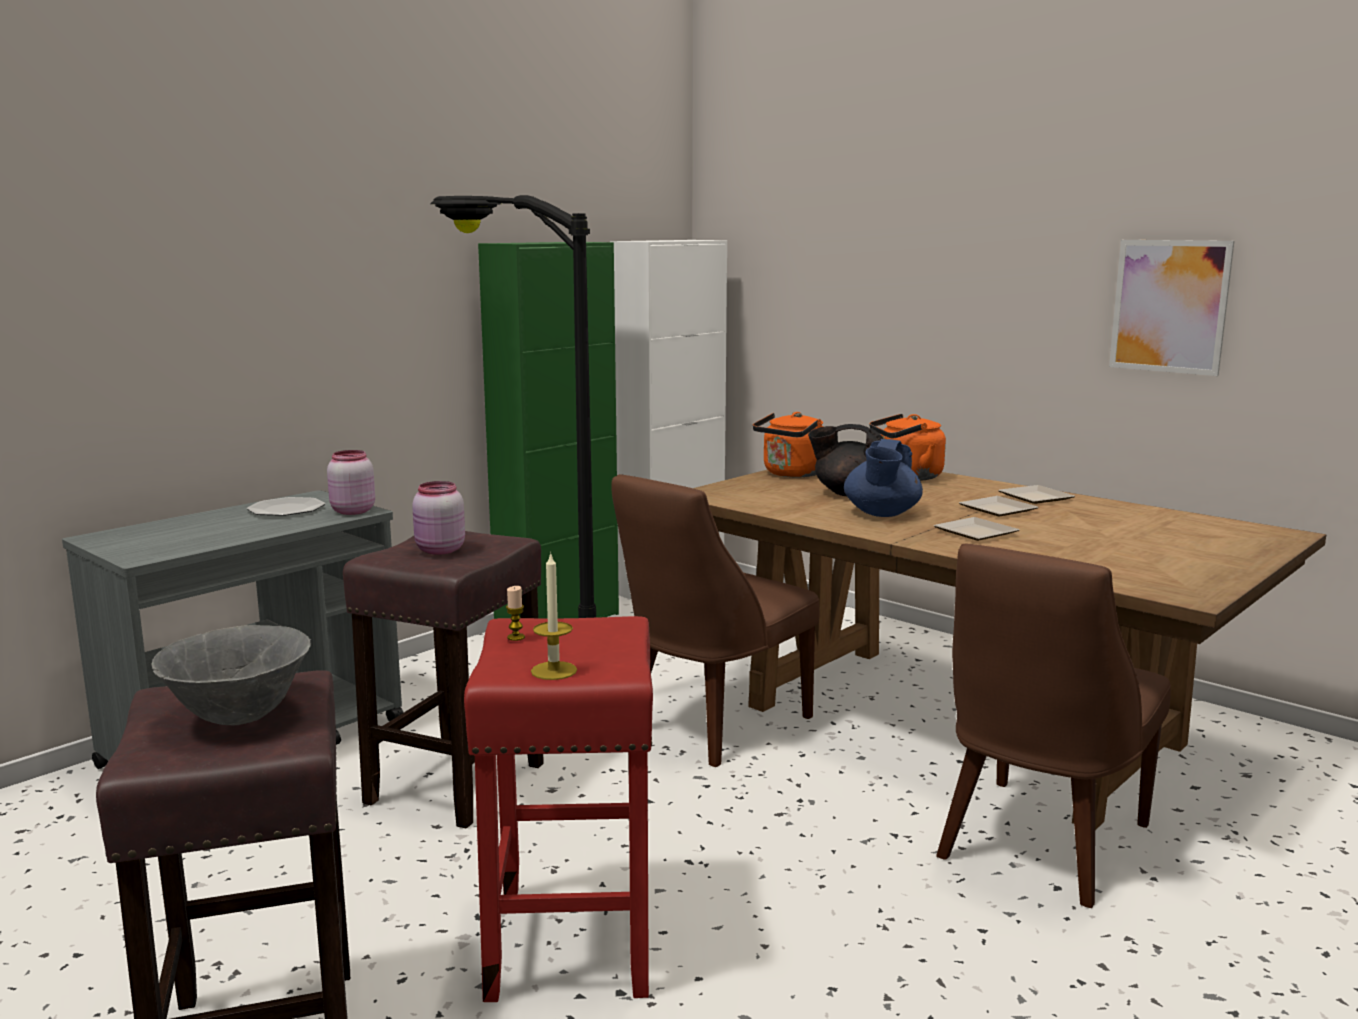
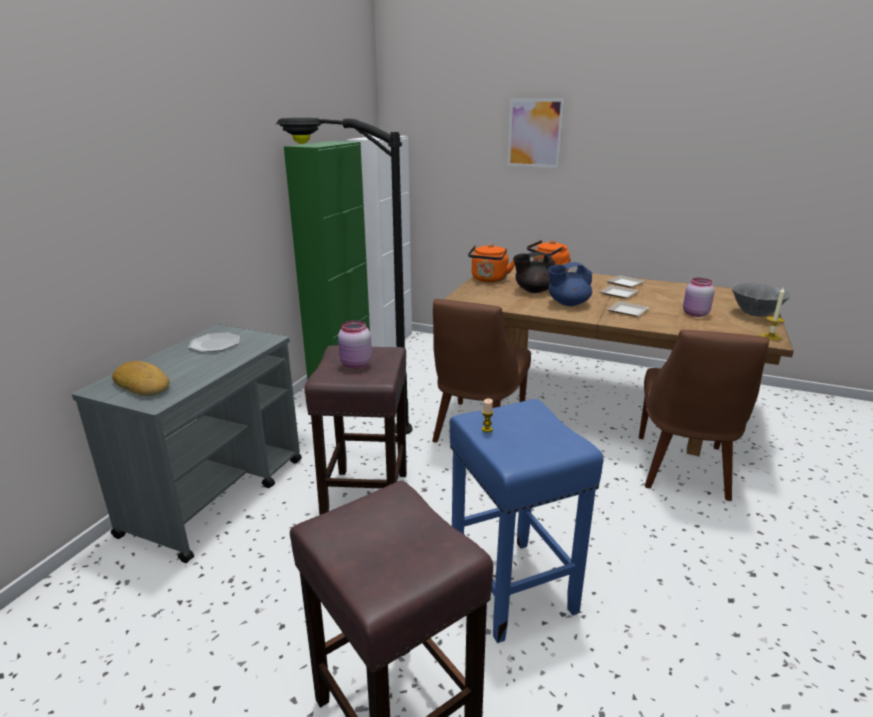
camera: 20 degrees left, 10 degrees up
grey bowl [151,625,311,725] -> grey bowl moved to [731,283,791,317]
pink jar [327,450,375,515] -> pink jar moved to [683,278,715,317]
red stool [464,616,653,1002] -> blue stool [450,399,603,643]
candle [531,552,577,680] -> candle moved to [760,287,785,341]
blue teapot [844,439,923,517] -> blue teapot turned 75 degrees clockwise [548,262,592,306]
picture [1109,240,1234,376] -> picture moved to [507,98,564,168]
none -> bread [112,361,170,396]

